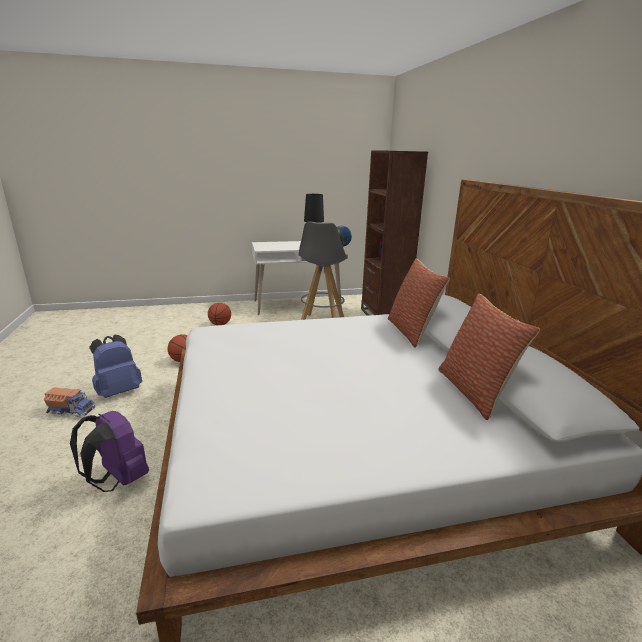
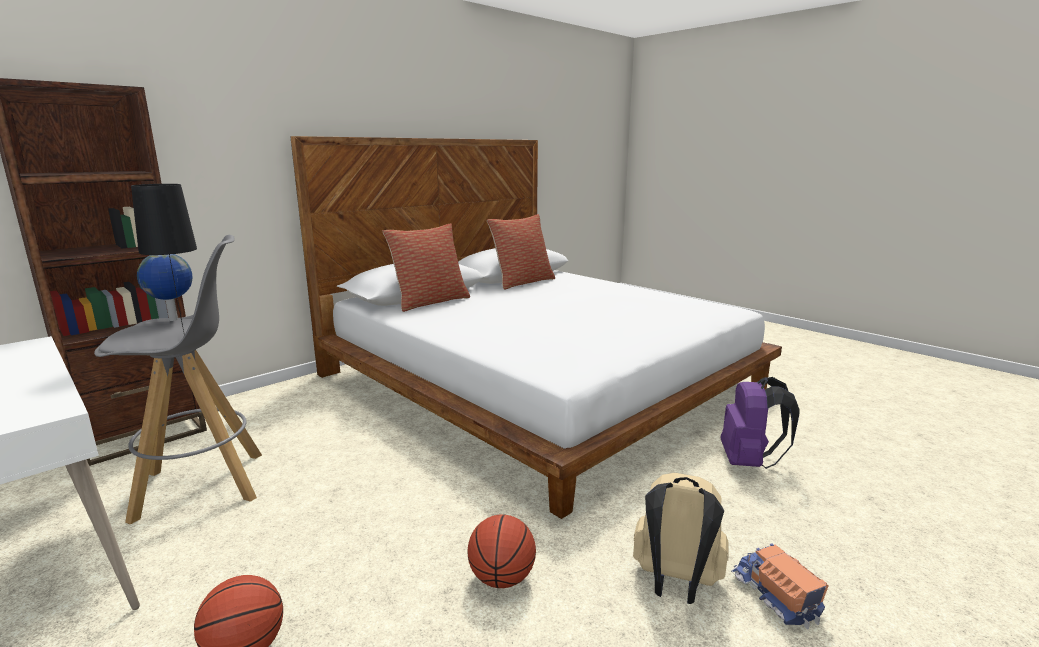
camera: 120 degrees left, 5 degrees down
blue backpack [89,335,142,398] -> beige backpack [633,473,729,604]

